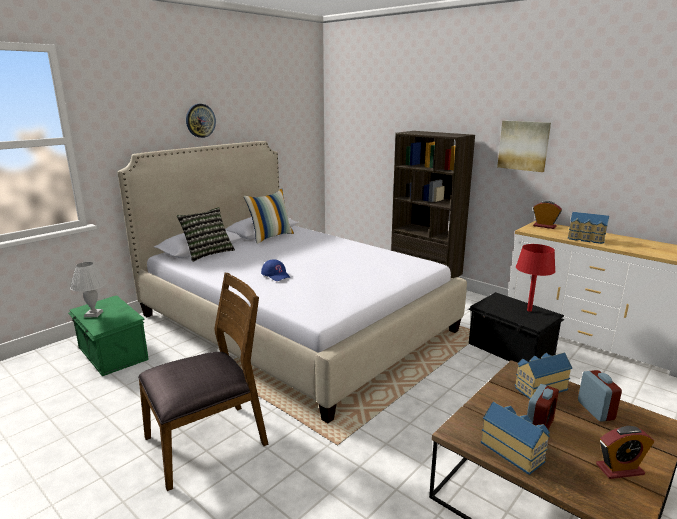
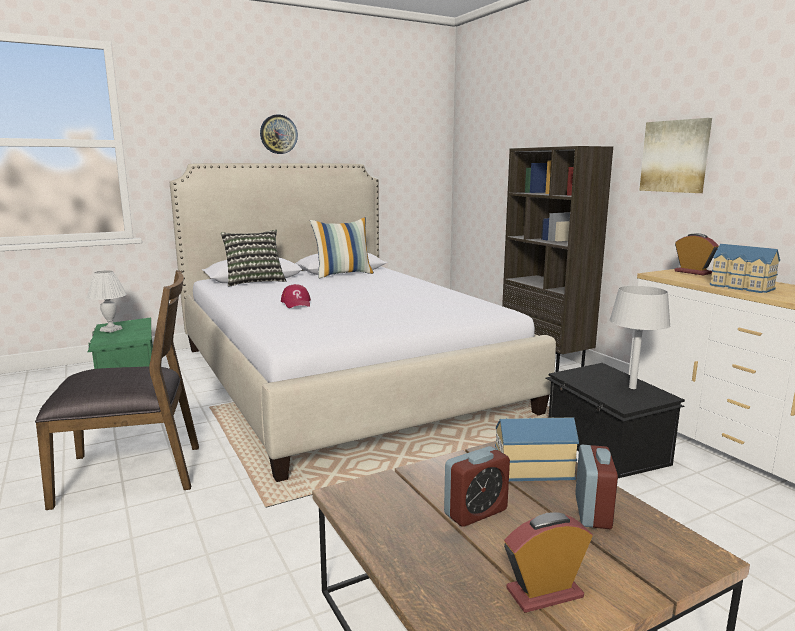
camera: 20 degrees right, 5 degrees down
blue cap [261,260,291,281] -> red cap [281,284,311,308]
toy house [480,402,550,475] -> none
red table lamp [516,244,556,312] -> grey table lamp [610,286,671,389]
alarm clock [596,426,654,479] -> alarm clock turned 150 degrees clockwise [504,512,593,613]

